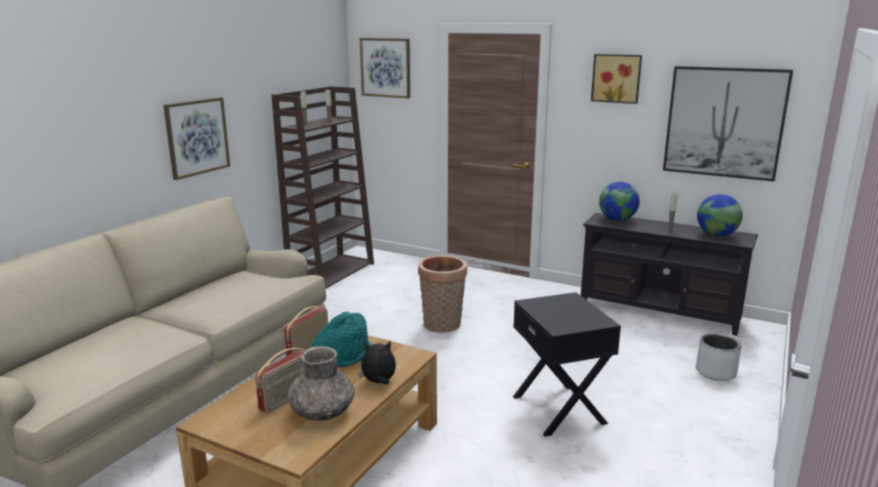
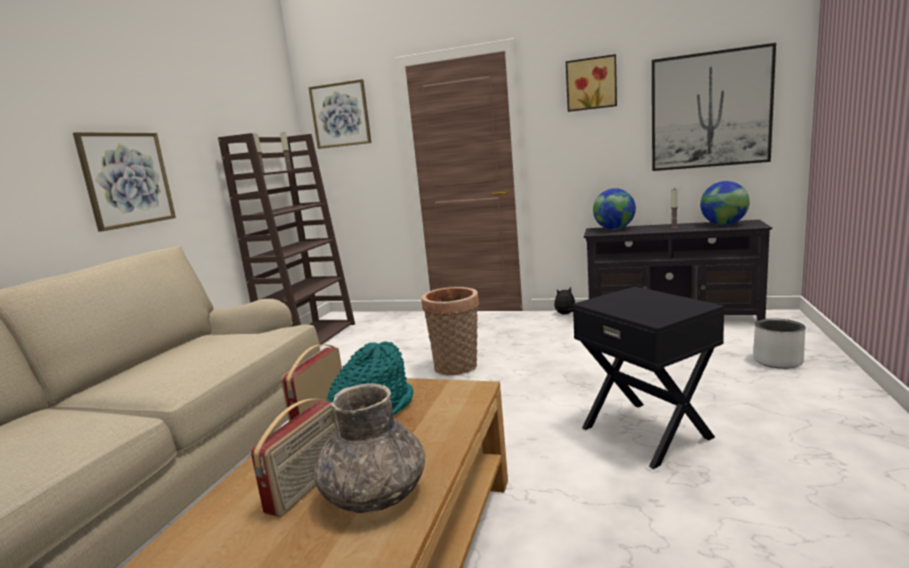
camera: 10 degrees left, 5 degrees down
plush toy [358,341,396,384] -> plush toy moved to [554,287,575,315]

